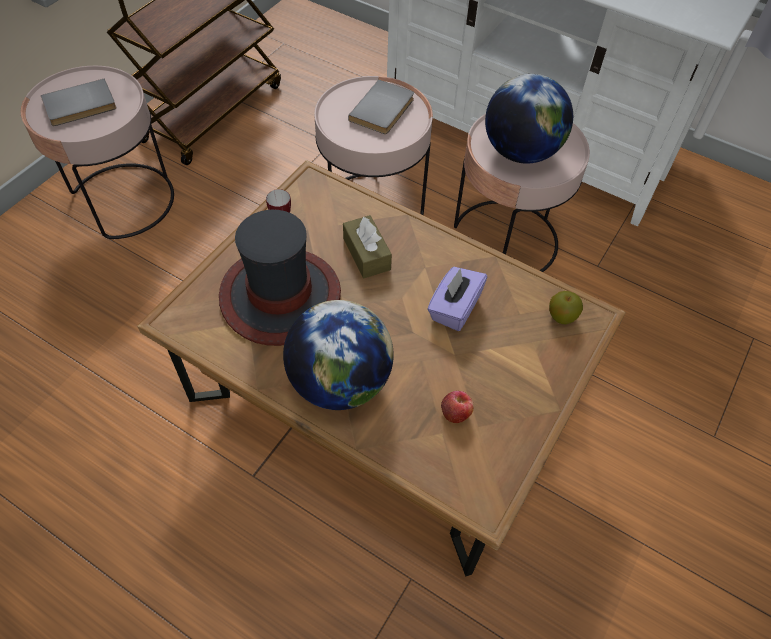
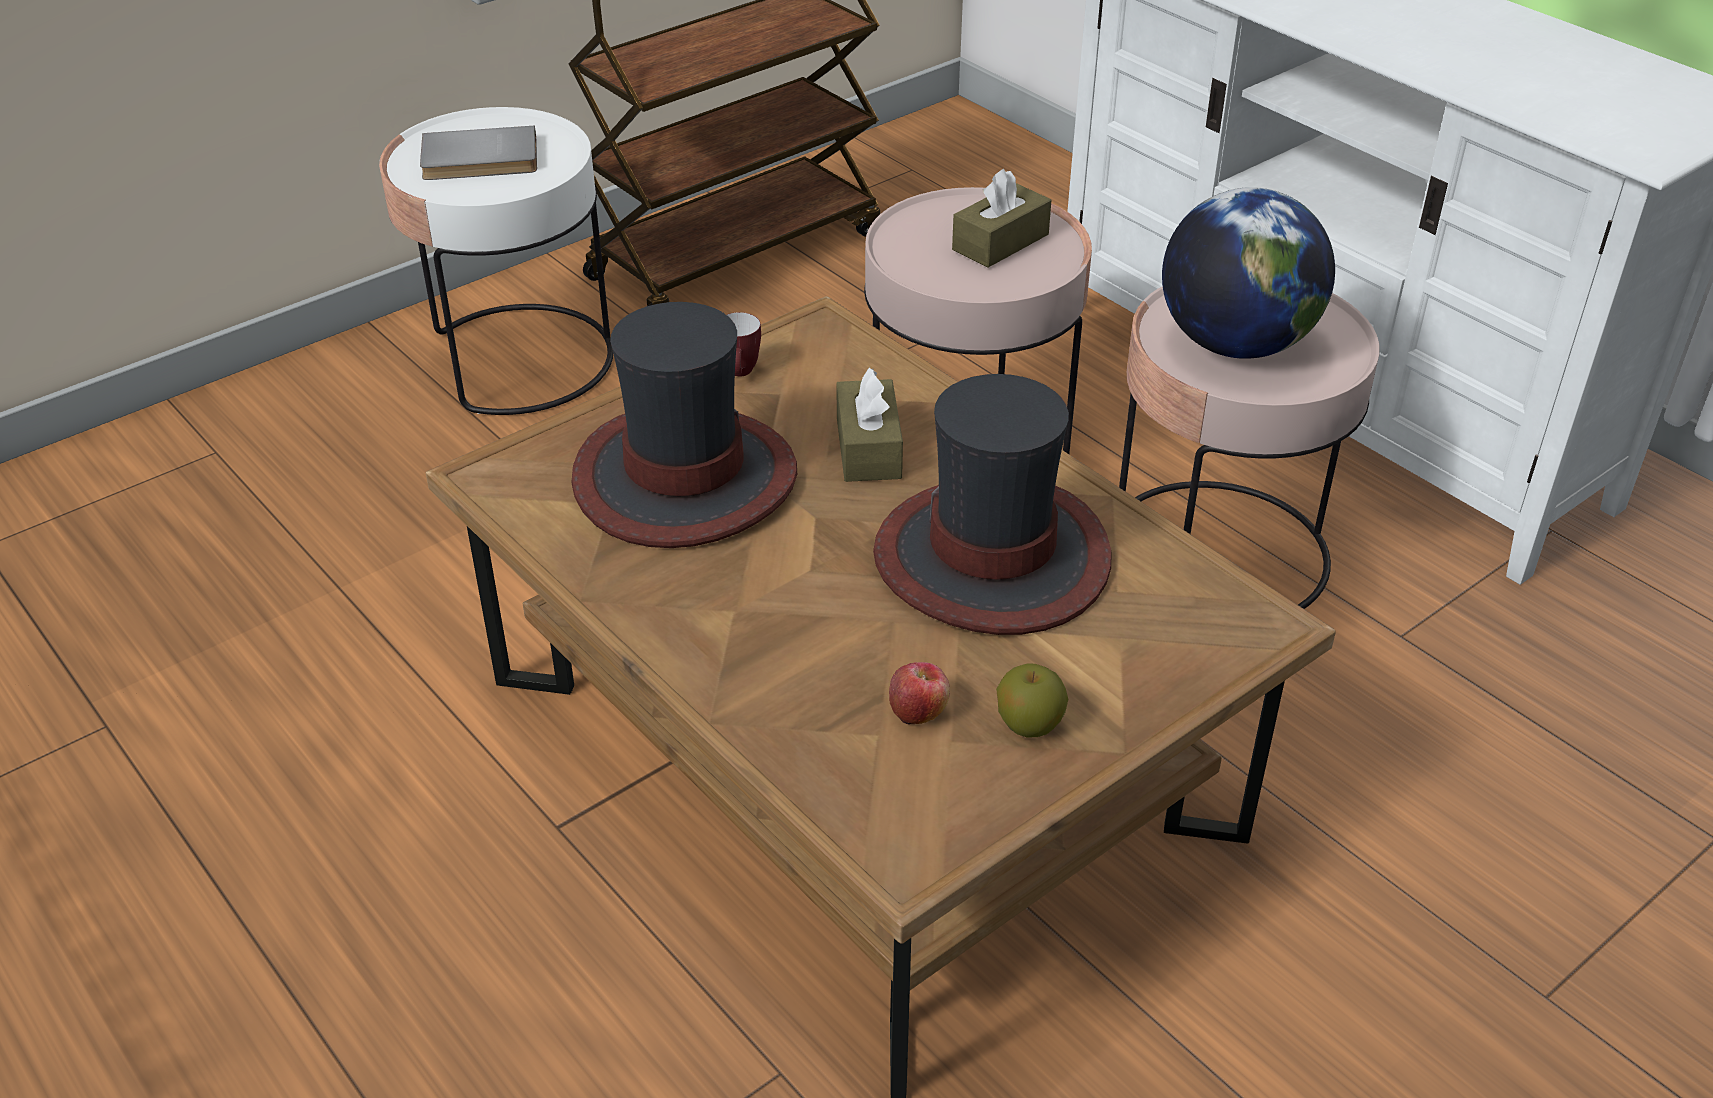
camera: 20 degrees right, 15 degrees down
pink side table [21,66,174,239] -> white side table [379,107,613,415]
globe [283,300,394,410] -> none
grey book [348,80,414,134] -> brown tissue box [952,169,1051,268]
purple tissue box [427,267,487,331] -> hat [873,374,1111,635]
apple [549,291,583,324] -> apple moved to [996,663,1068,737]

